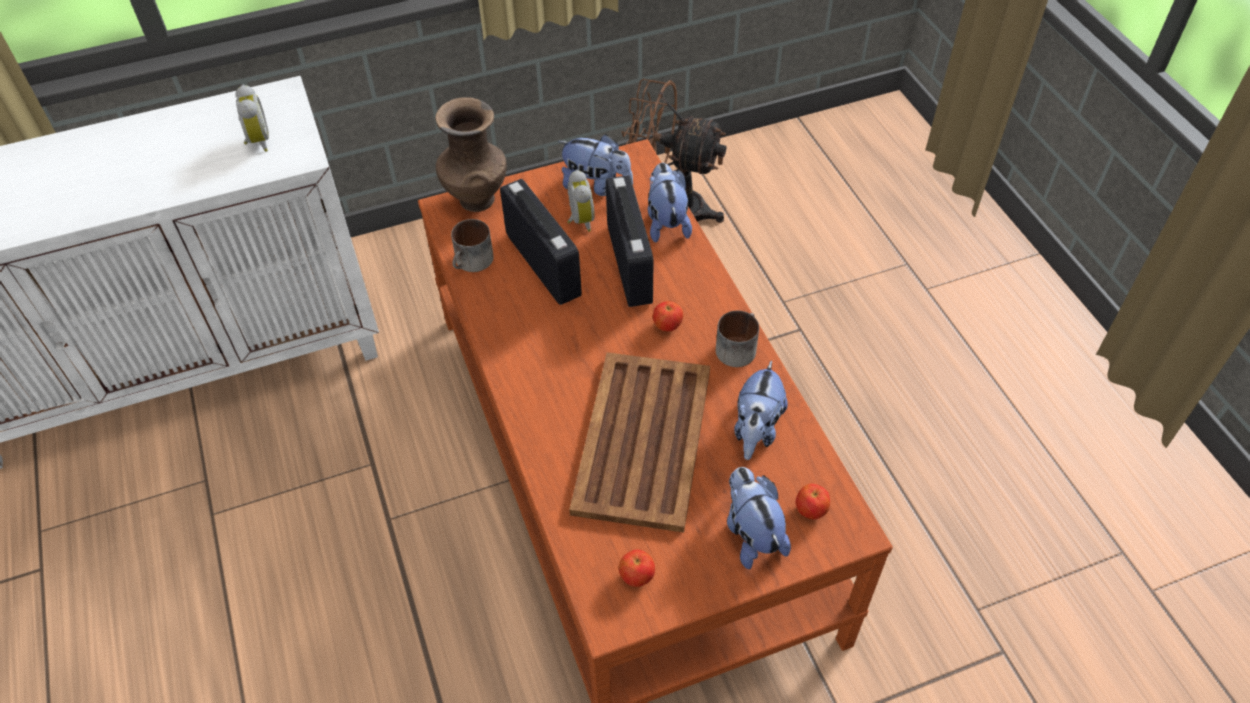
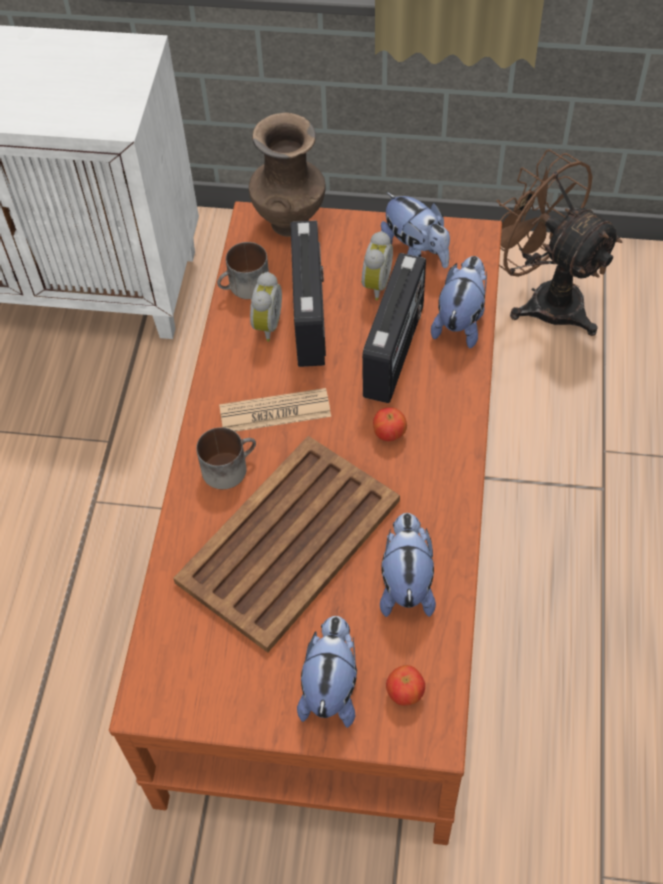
camera: 30 degrees right, 5 degrees up
alarm clock [235,85,269,152] -> alarm clock moved to [250,272,282,342]
apple [619,550,655,587] -> none
mug [716,311,759,367] -> mug moved to [196,427,256,489]
plush toy [734,360,788,460] -> plush toy turned 135 degrees clockwise [380,513,436,617]
none -> newspaper [219,388,331,432]

